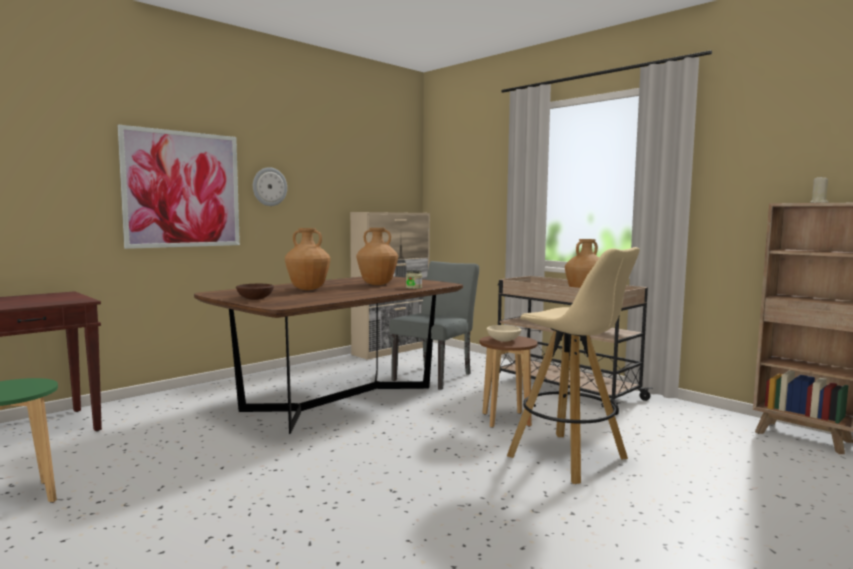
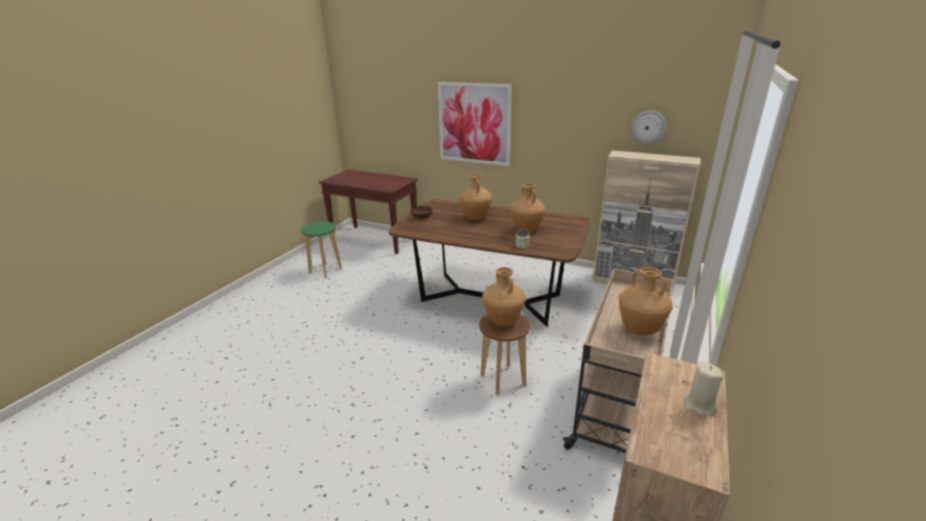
camera: 70 degrees right, 20 degrees up
wall clock [253,167,287,206] -> wall clock moved to [631,111,667,145]
grey chair [390,261,479,390] -> none
beige bowl [487,325,522,342] -> brown vase [482,267,526,326]
beige stool [507,247,640,484] -> none

